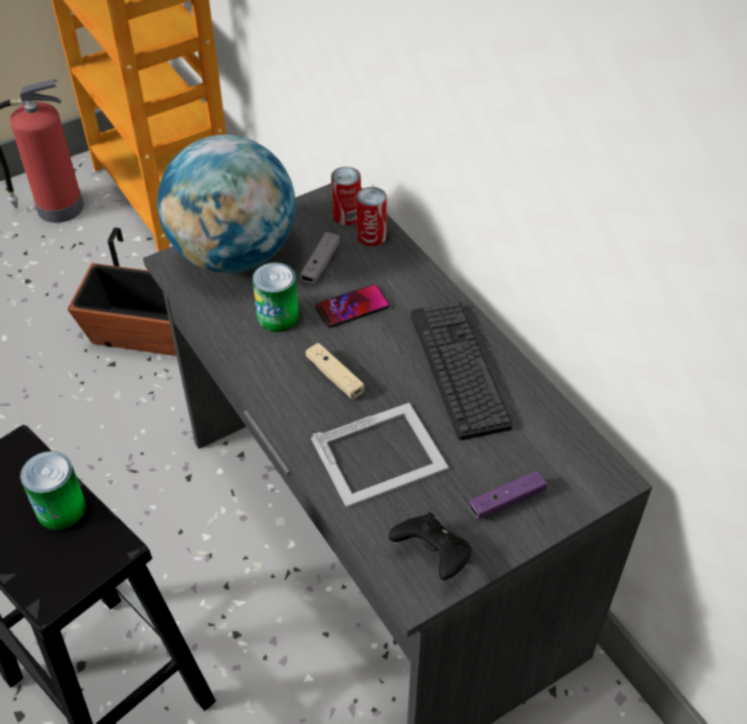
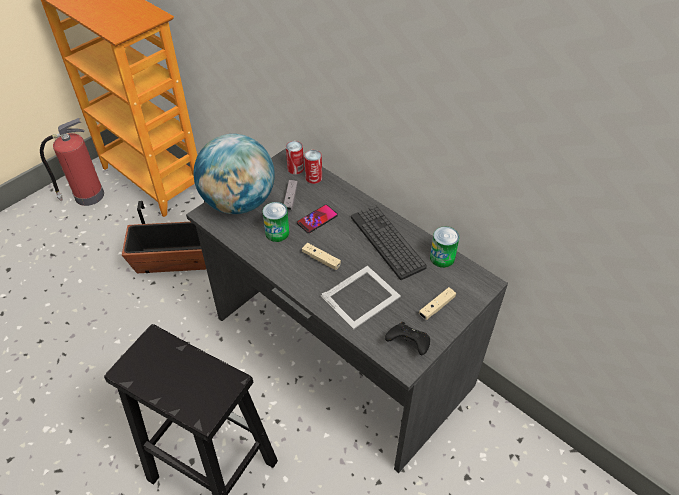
camera: 15 degrees left, 0 degrees up
can [20,451,86,530] -> can moved to [430,226,459,268]
purple game controller [469,470,547,519] -> beige game controller [419,287,456,320]

